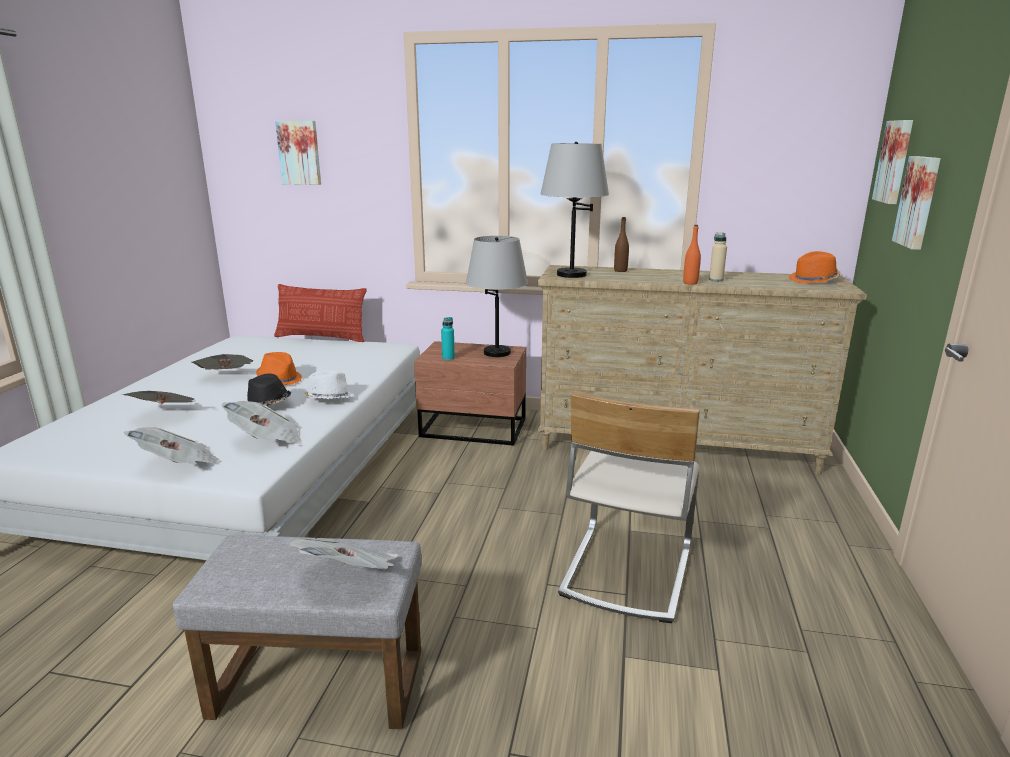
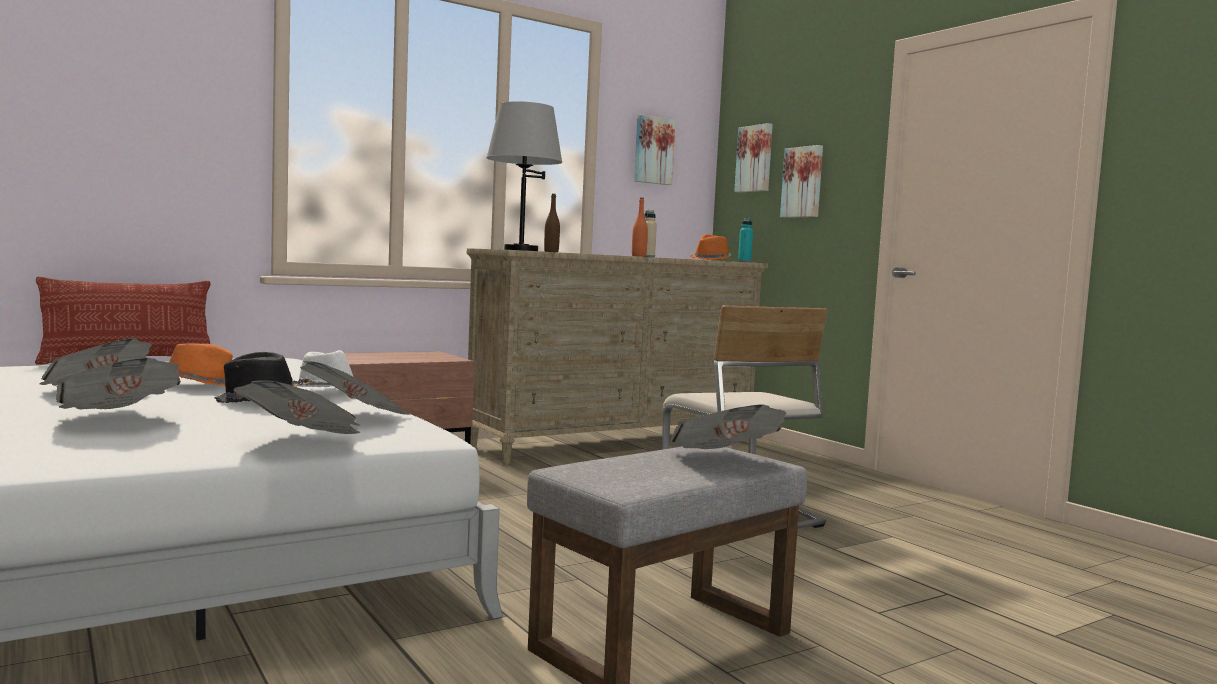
camera: 45 degrees left, 15 degrees down
picture [275,121,321,185] -> picture moved to [634,114,676,185]
turquoise bottle [441,317,455,360] -> turquoise bottle moved to [738,217,753,262]
grey table lamp [466,236,528,357] -> none

